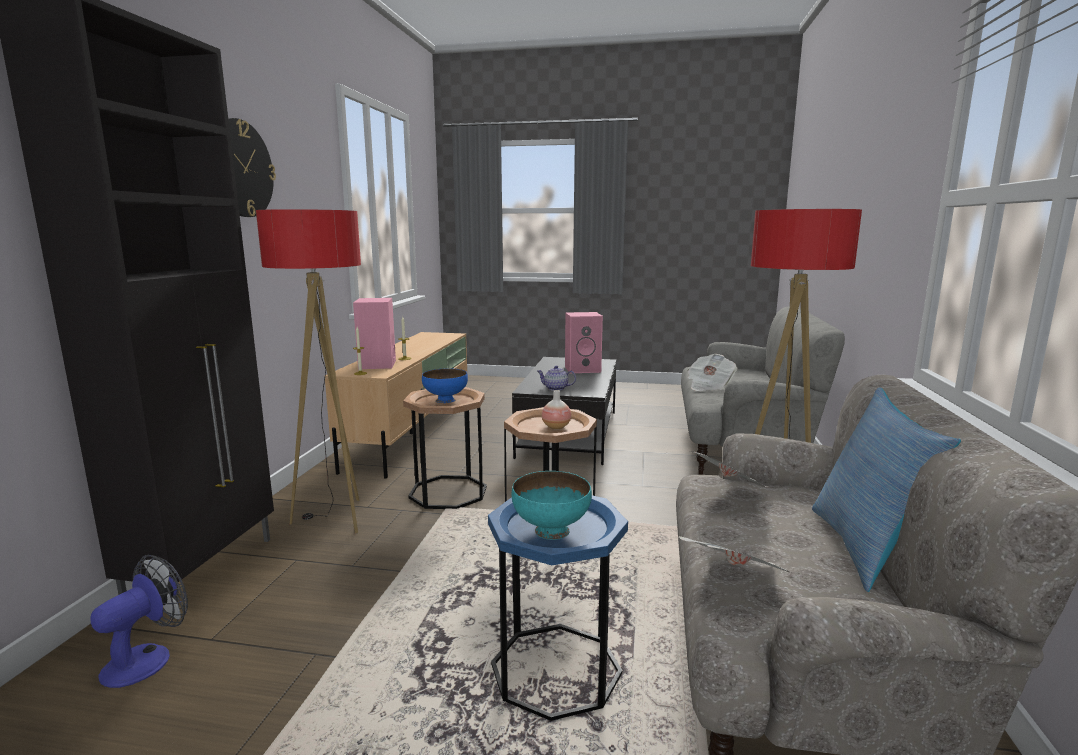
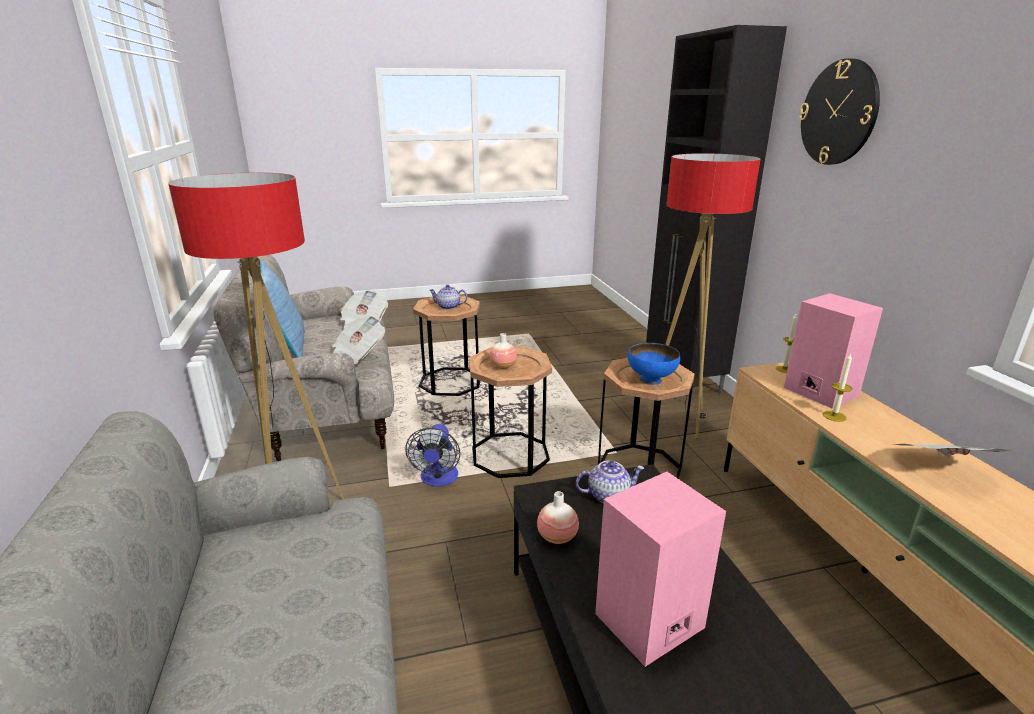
camera: 155 degrees right, 10 degrees up
fan [90,555,188,688] -> fan moved to [405,424,460,487]
blue side table [488,495,628,721] -> brown side table [413,295,481,396]
turquoise bowl [512,471,592,540] -> teapot [429,285,467,310]
newspaper [688,354,737,391] -> newspaper moved to [894,444,1010,457]
none -> vase [537,491,579,544]

